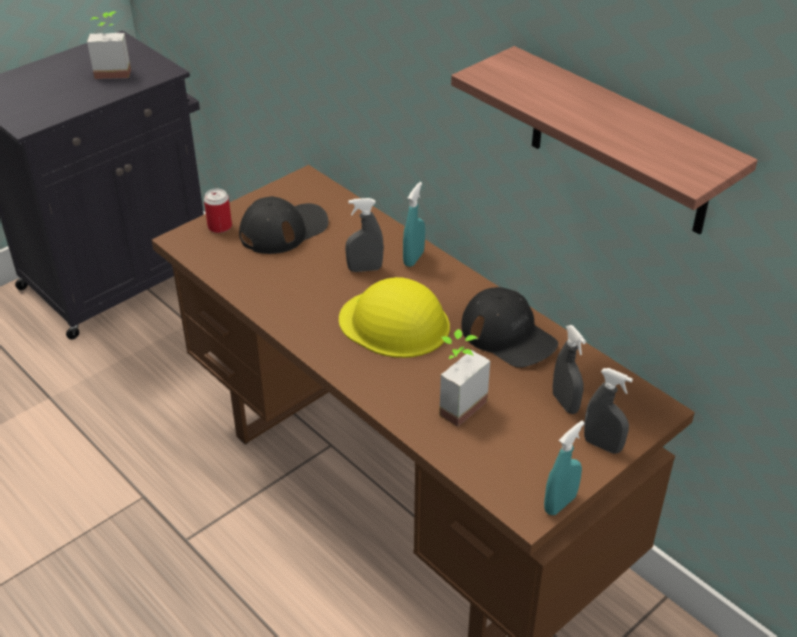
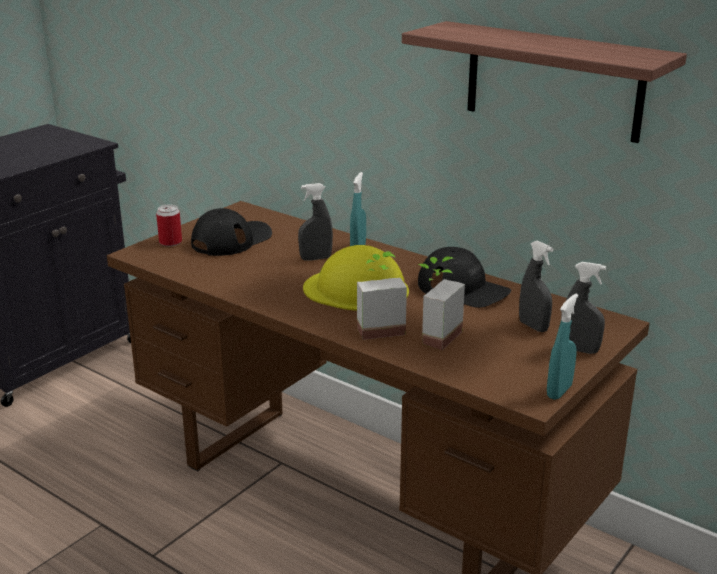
camera: 10 degrees left, 15 degrees down
potted plant [87,11,131,79] -> potted plant moved to [357,251,407,340]

